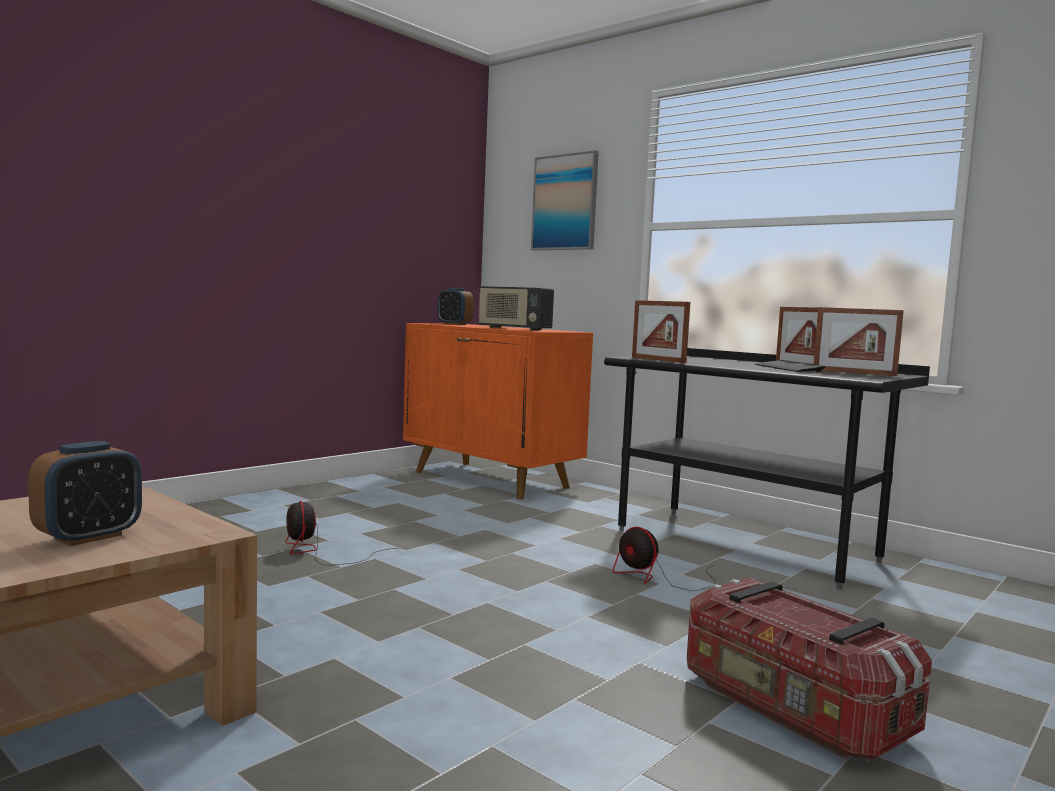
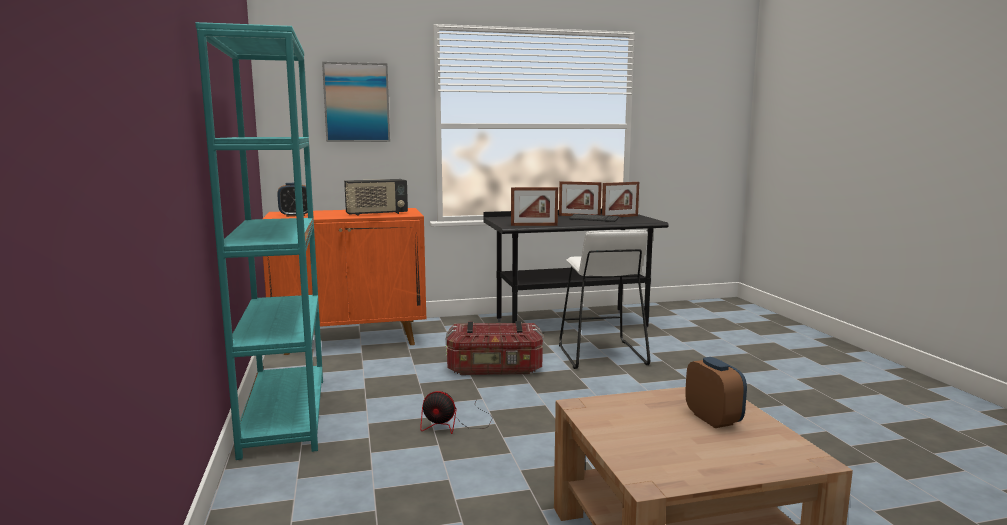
camera: 55 degrees left, 5 degrees up
fan [613,527,715,591] -> white stool [559,230,650,369]
storage box [687,578,932,762] -> storage box moved to [446,321,544,375]
none -> turquoise bookcase [195,22,323,460]

